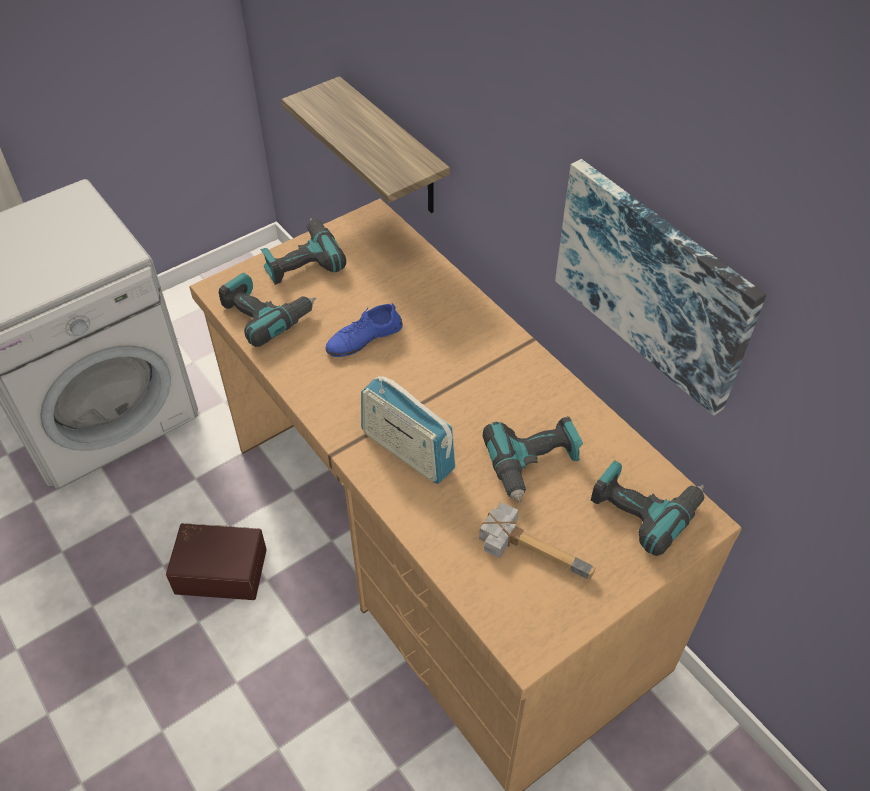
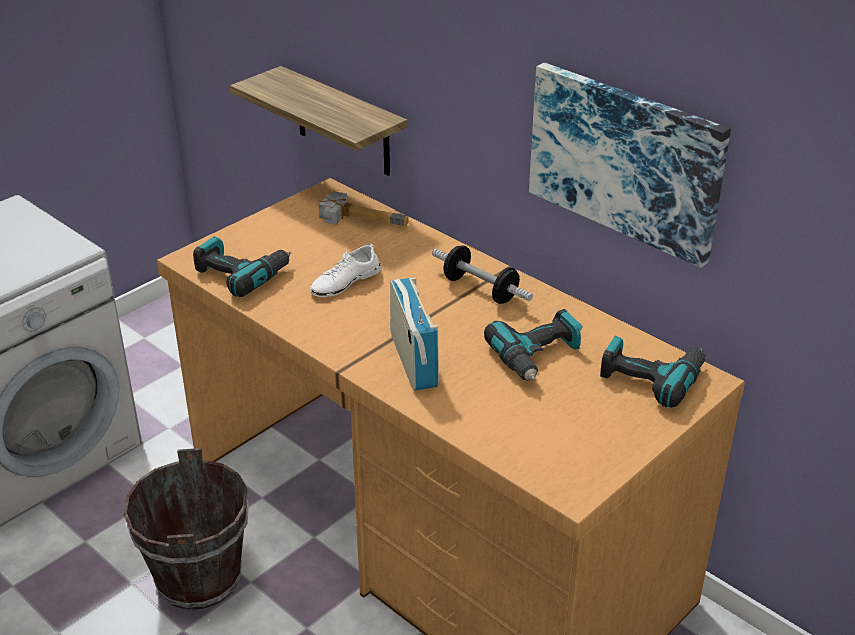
camera: 10 degrees left, 15 degrees down
brown storage box [166,523,267,600] -> brown bucket [123,448,249,610]
power drill [261,218,346,285] -> none
blue shoe [325,303,403,357] -> white shoe [310,243,381,297]
radio [361,376,456,484] -> radio turned 135 degrees counterclockwise [390,277,439,391]
hammer [479,502,596,580] -> hammer moved to [319,191,408,226]
none -> dumbbell [432,245,533,304]

